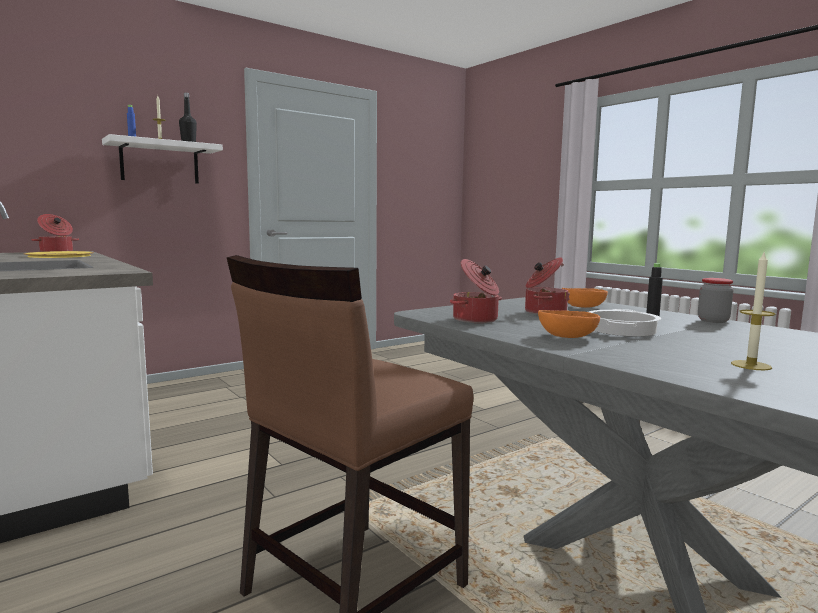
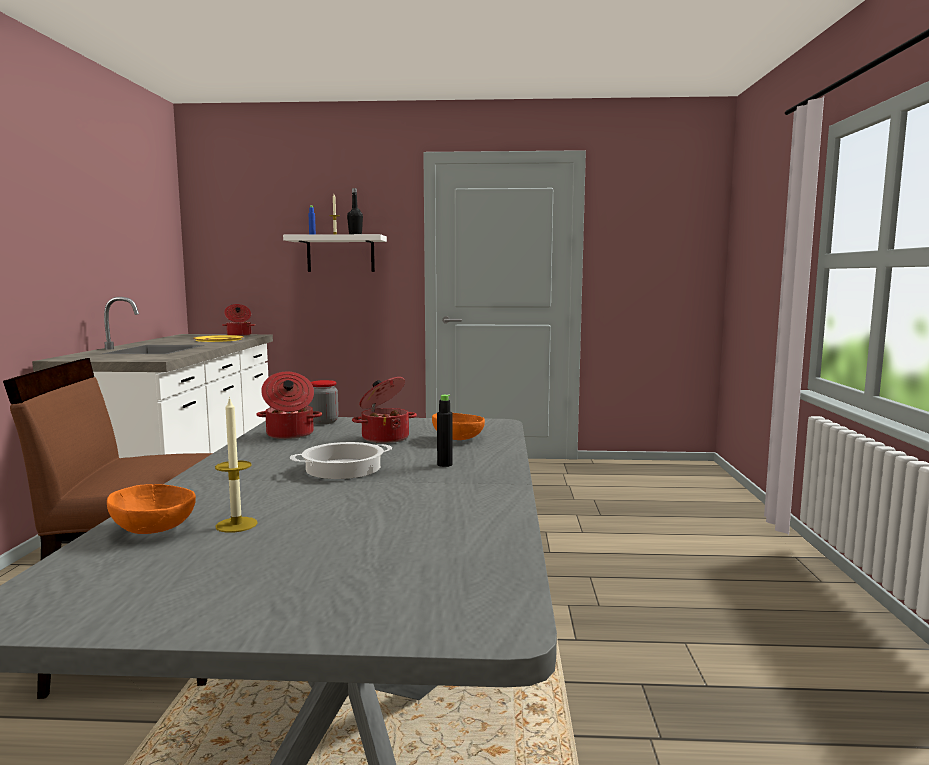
camera: 40 degrees right, 0 degrees up
orange bowl [538,310,600,338] -> orange bowl moved to [107,484,196,534]
jar [698,278,733,323] -> jar moved to [309,380,338,424]

